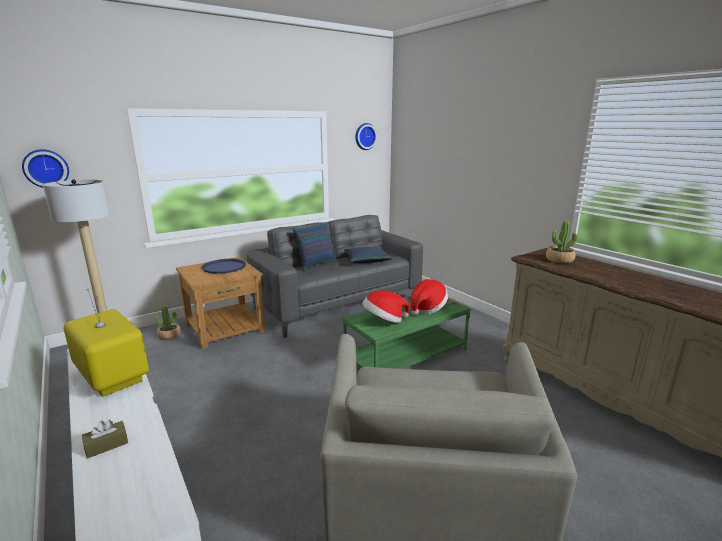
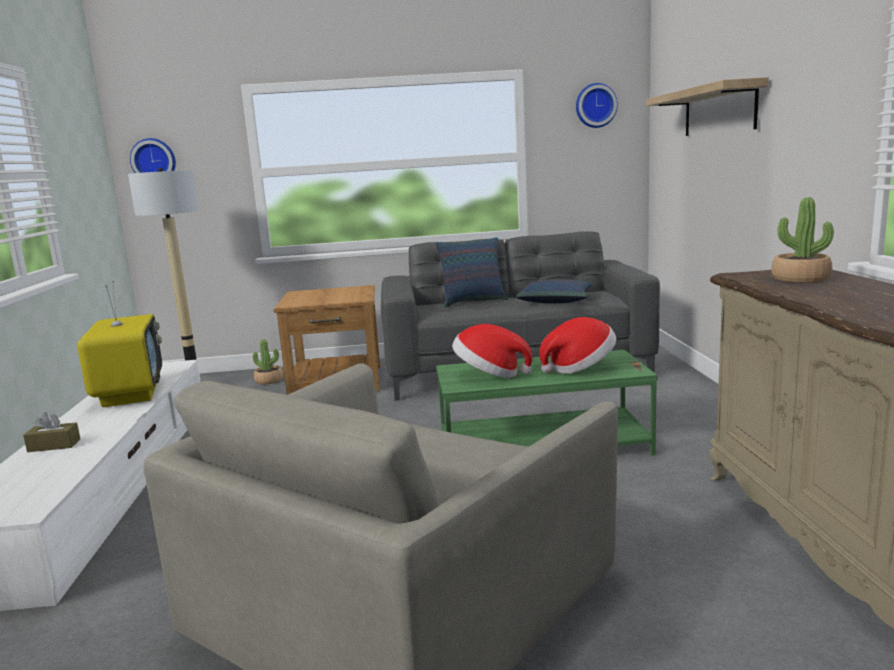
camera: 30 degrees right, 5 degrees down
blue tray [202,259,246,274] -> none
none -> shelf [646,77,769,136]

